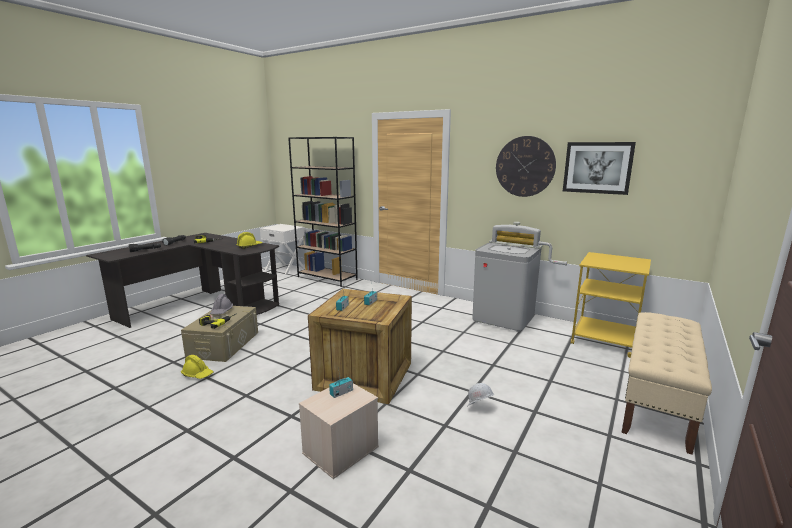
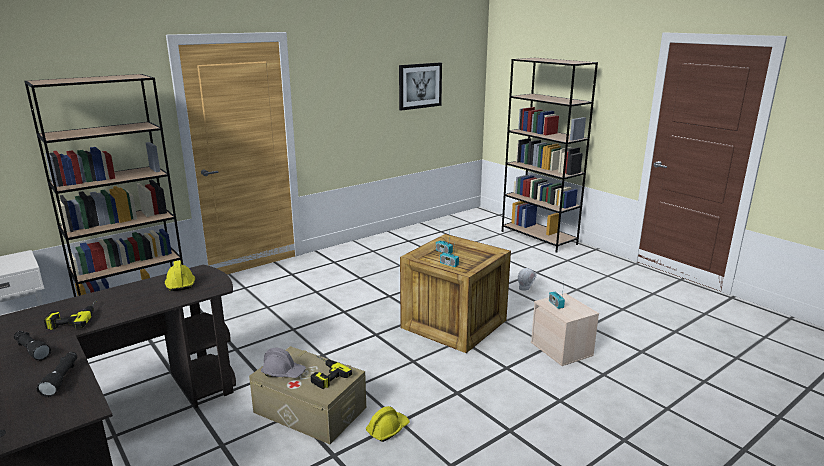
camera: 70 degrees left, 5 degrees up
grey washing machine [472,222,567,332] -> none
wall clock [496,136,556,197] -> none
yellow cart [571,252,651,358] -> none
beige bench [622,312,712,455] -> beige bookcase [502,58,598,253]

